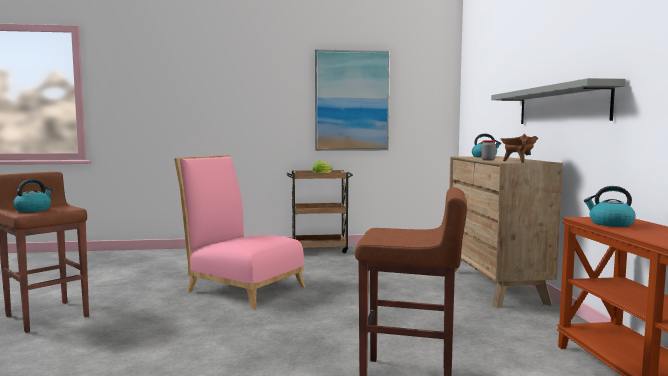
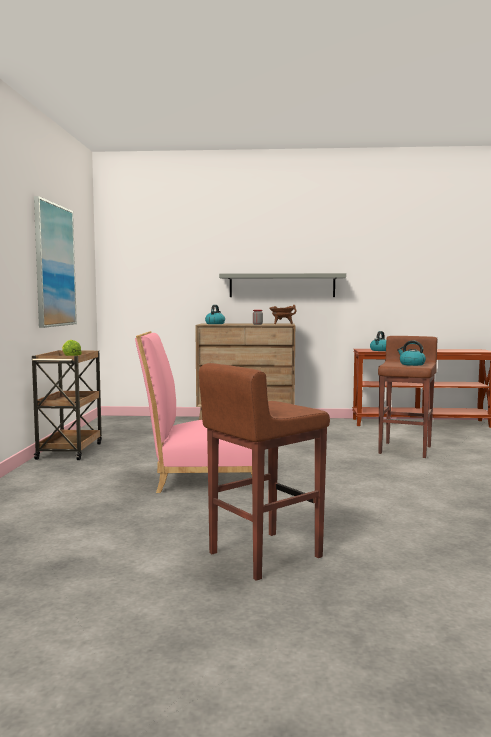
camera: 80 degrees left, 0 degrees up
kettle [13,179,53,212] -> kettle moved to [397,341,426,366]
pink chair [174,155,306,309] -> pink chair turned 45 degrees clockwise [135,331,252,493]

